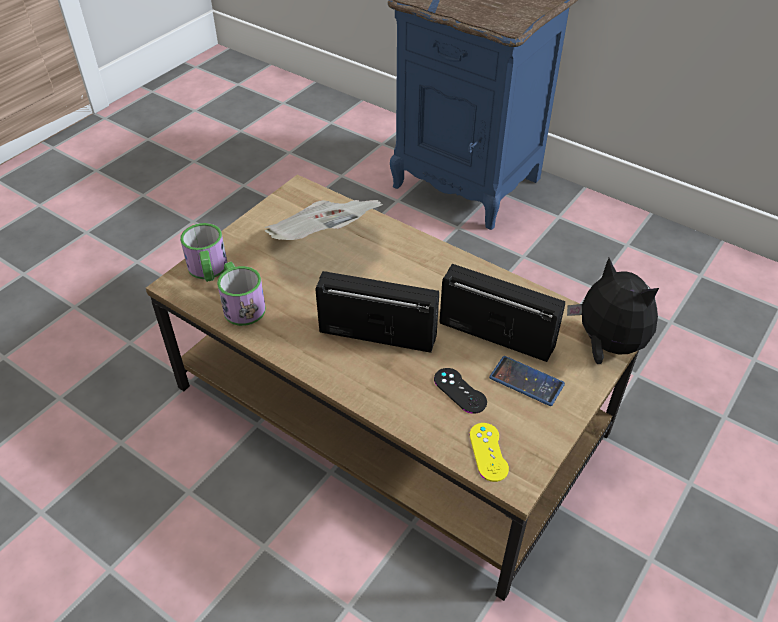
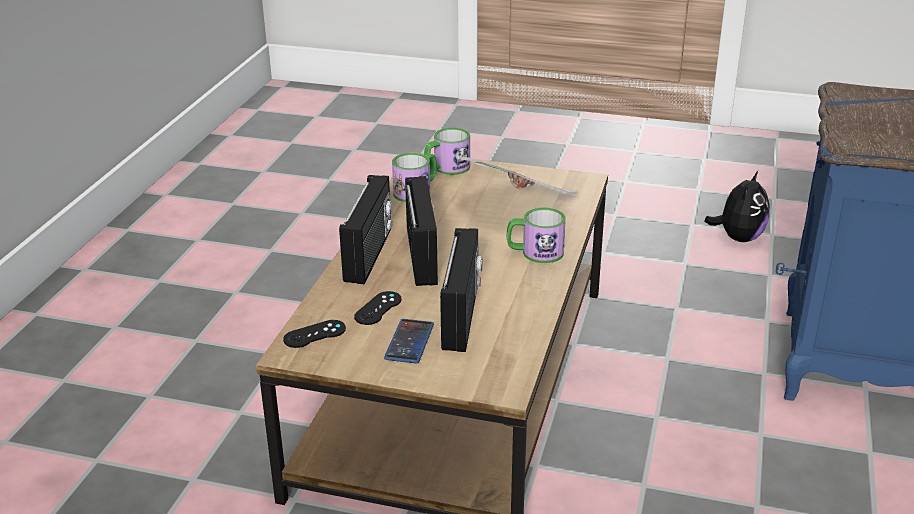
camera: 70 degrees right, 15 degrees down
yellow game controller [469,423,509,482] -> black game controller [283,320,346,348]
plush toy [567,258,659,364] -> plush toy moved to [704,170,769,242]
none -> radio [339,175,393,284]
none -> mug [507,207,566,263]

